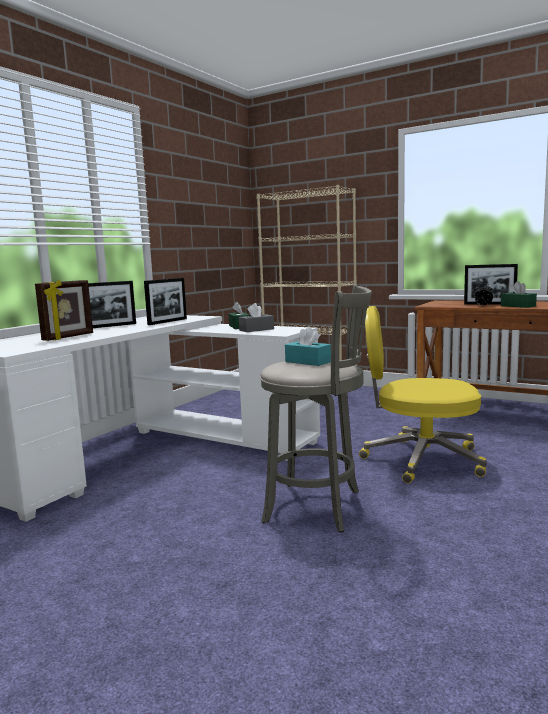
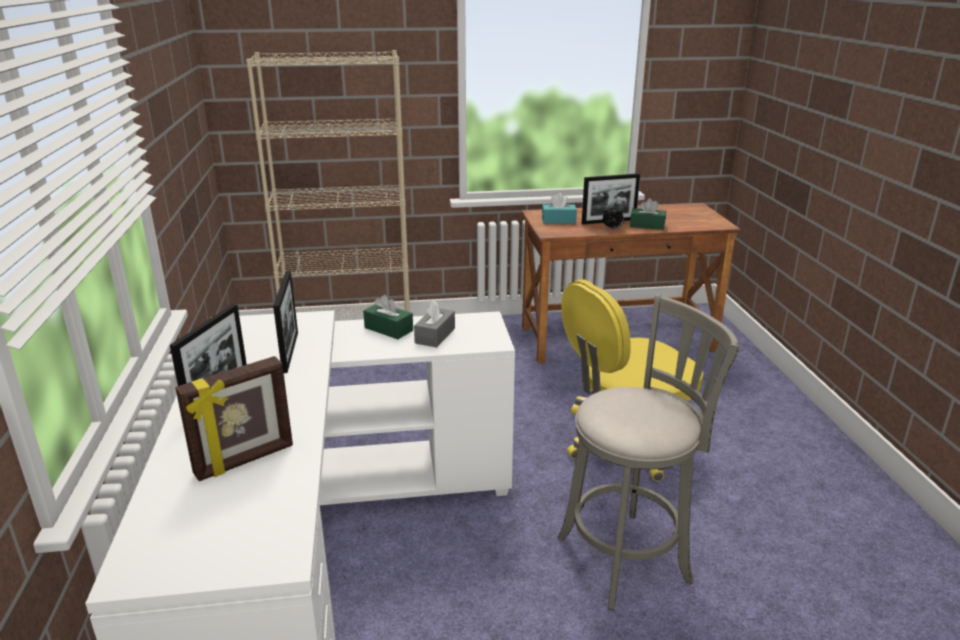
camera: 40 degrees left, 15 degrees up
picture frame [35,280,93,341] -> picture frame turned 60 degrees clockwise [175,356,293,481]
turquoise tissue box [285,327,331,366] -> turquoise tissue box moved to [542,193,577,223]

